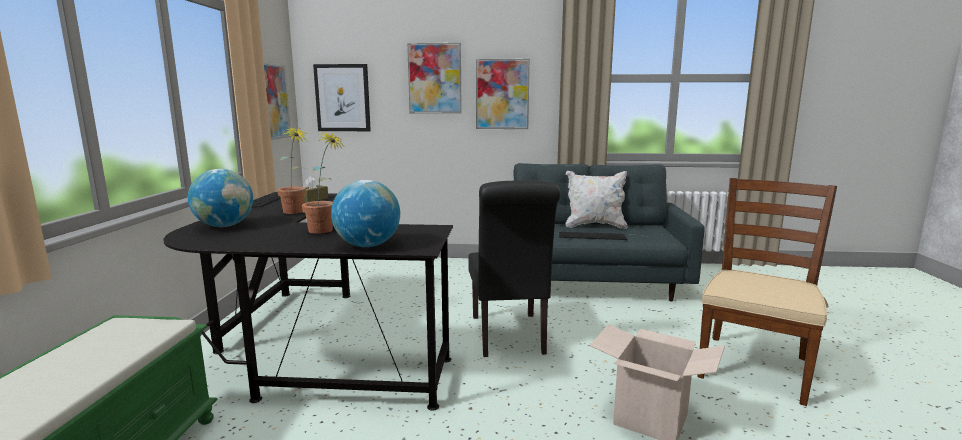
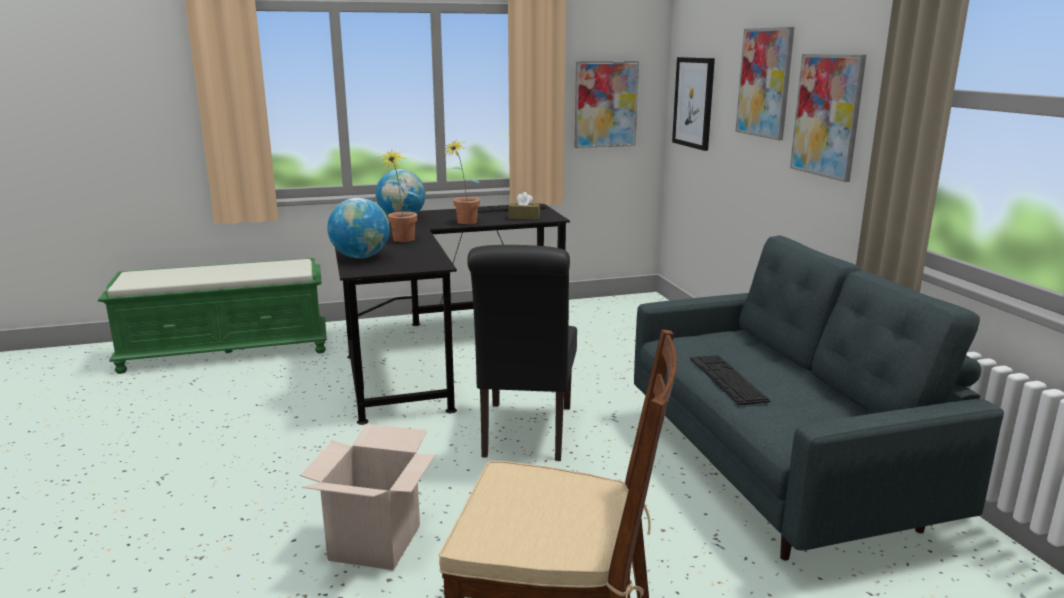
camera: 70 degrees right, 5 degrees up
black chair [468,180,561,357] -> black chair turned 60 degrees counterclockwise [467,245,577,461]
white pillow [566,171,628,229] -> none

